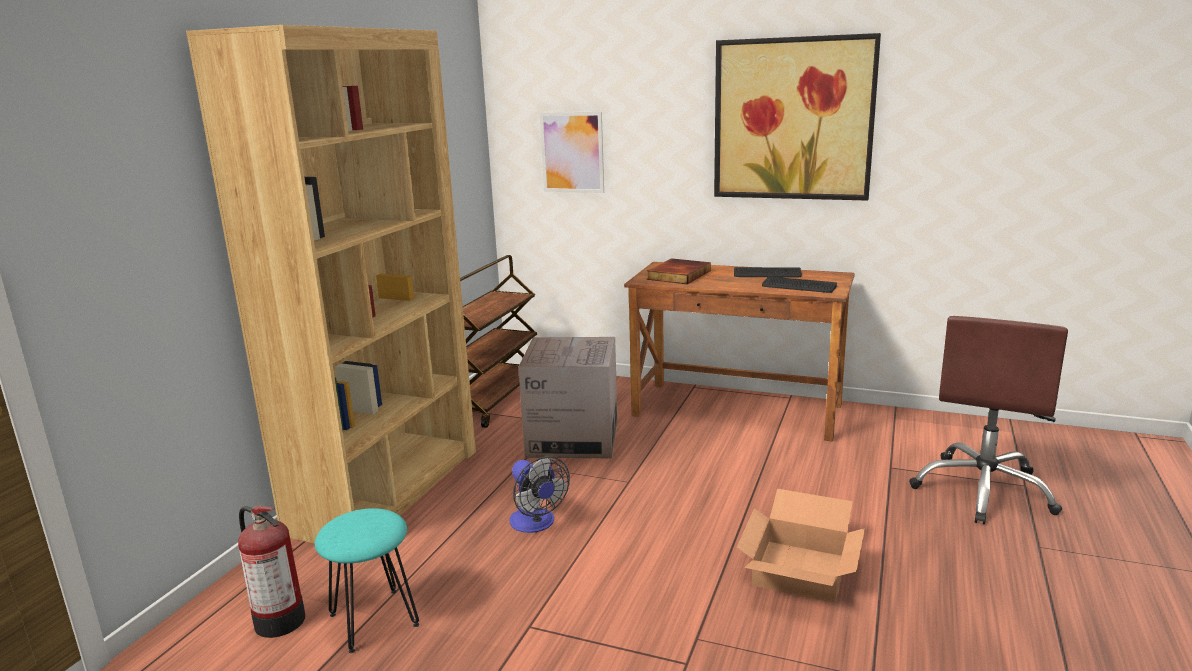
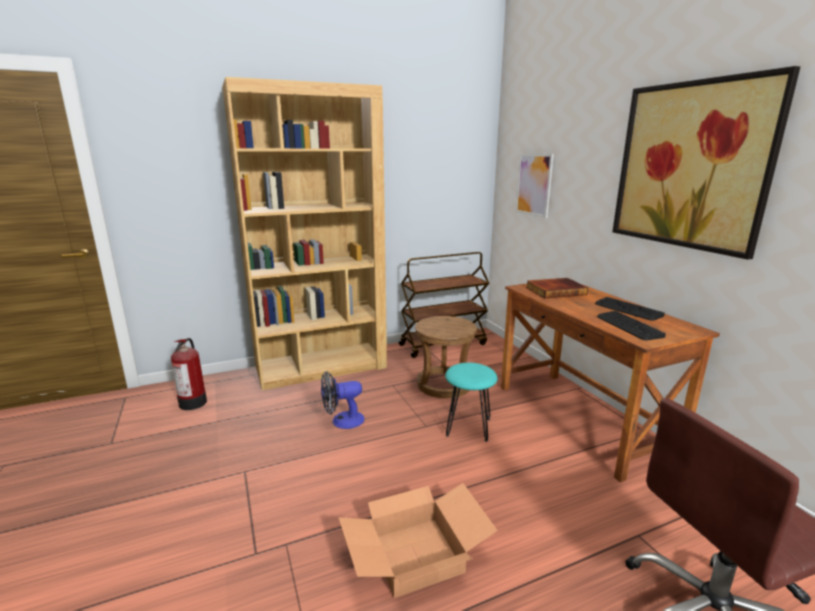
camera: 45 degrees right, 0 degrees up
turquoise stool [315,508,419,653] -> turquoise stool moved to [445,363,498,442]
fan [509,456,570,533] -> fan turned 60 degrees clockwise [321,371,365,429]
cardboard box [518,337,618,458] -> brown stool [415,316,477,398]

